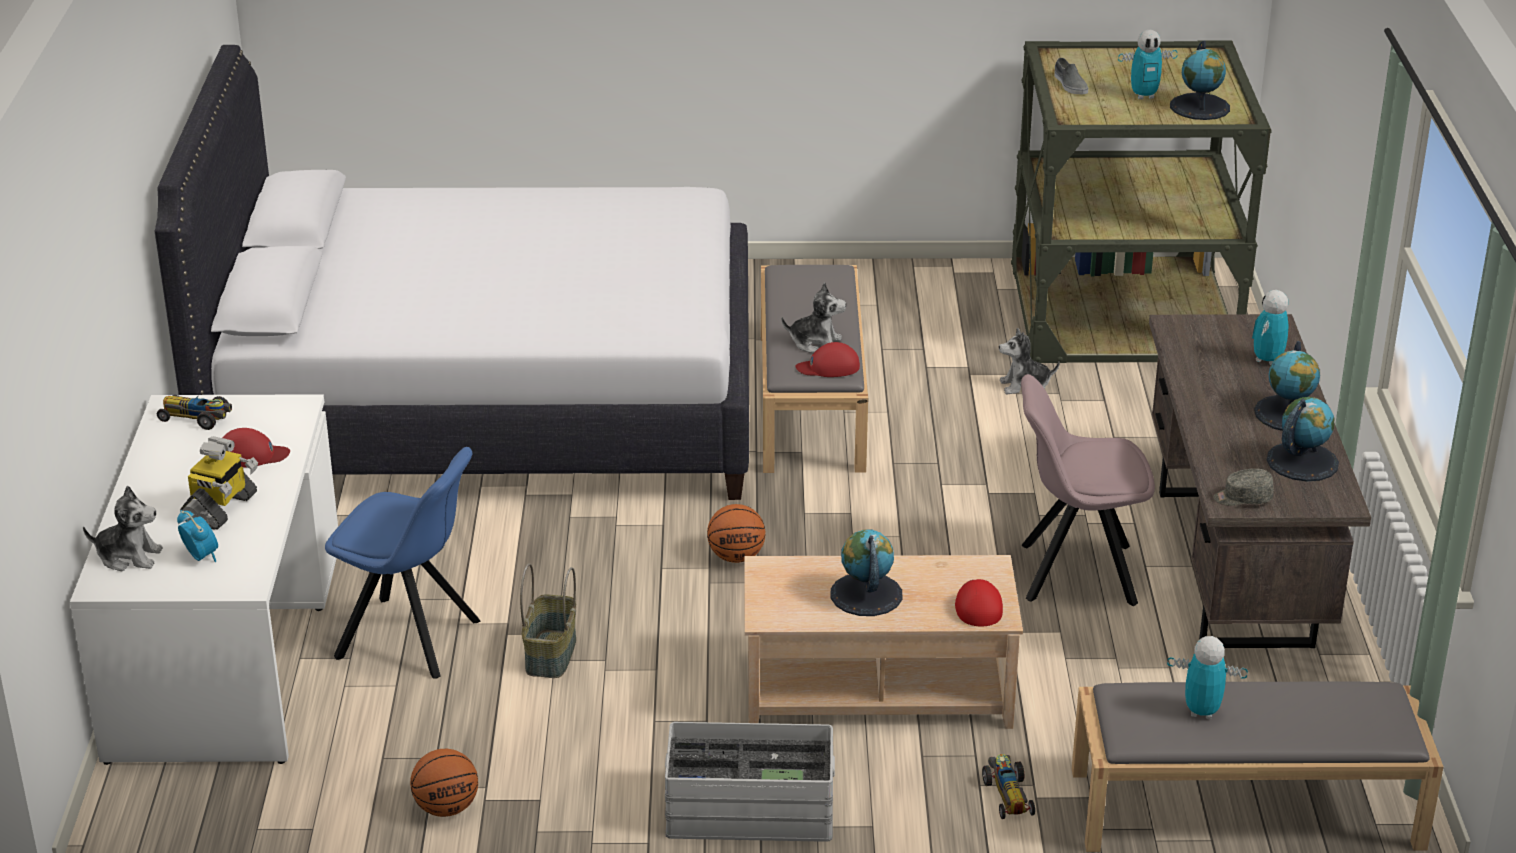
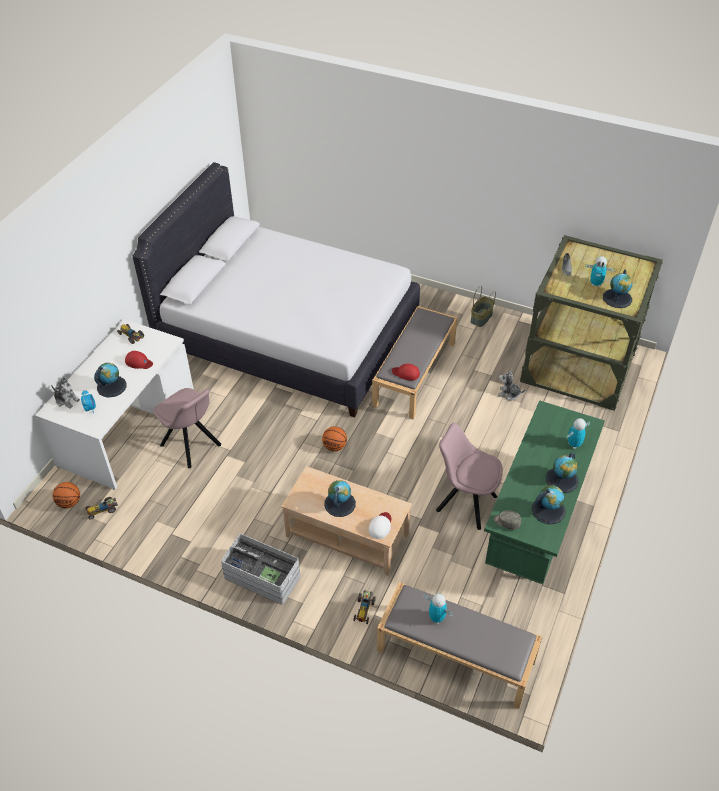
camera: 25 degrees right, 15 degrees up
toy robot [180,436,258,530] -> globe [94,363,127,398]
blue chair [325,447,480,679] -> pink chair [153,388,221,468]
basketball [410,749,478,817] -> basketball moved to [53,482,80,508]
basket [520,563,576,678] -> basket moved to [471,286,496,327]
plush toy [781,282,846,353] -> none
red cap [955,579,1003,626] -> white cap [369,512,391,539]
brown desk [1149,314,1371,648] -> green desk [484,400,605,584]
none -> toy car [85,497,118,520]

